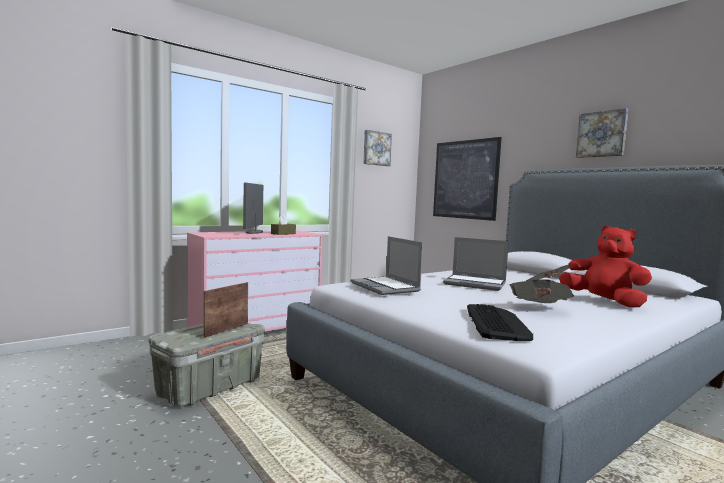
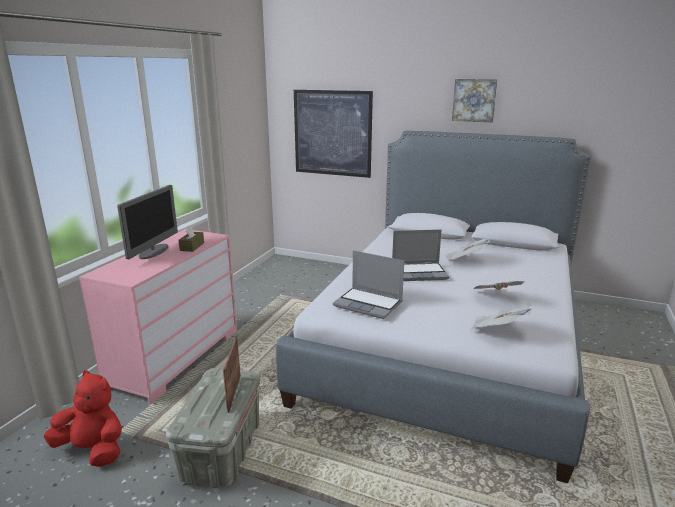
camera: 30 degrees left, 15 degrees up
monitor [243,183,263,234] -> monitor turned 135 degrees counterclockwise [117,185,178,259]
picture [363,130,392,166] -> none
keyboard [467,304,533,341] -> newspaper [471,306,532,329]
red plush toy [559,225,652,308] -> red plush toy moved to [43,370,122,467]

